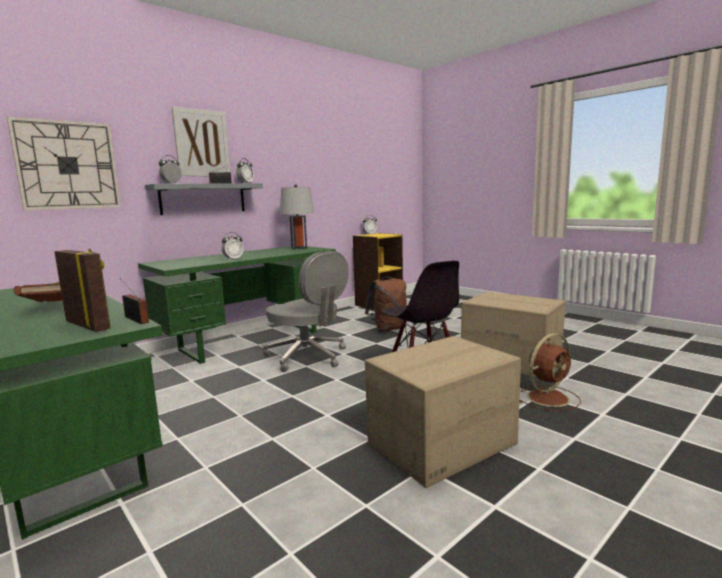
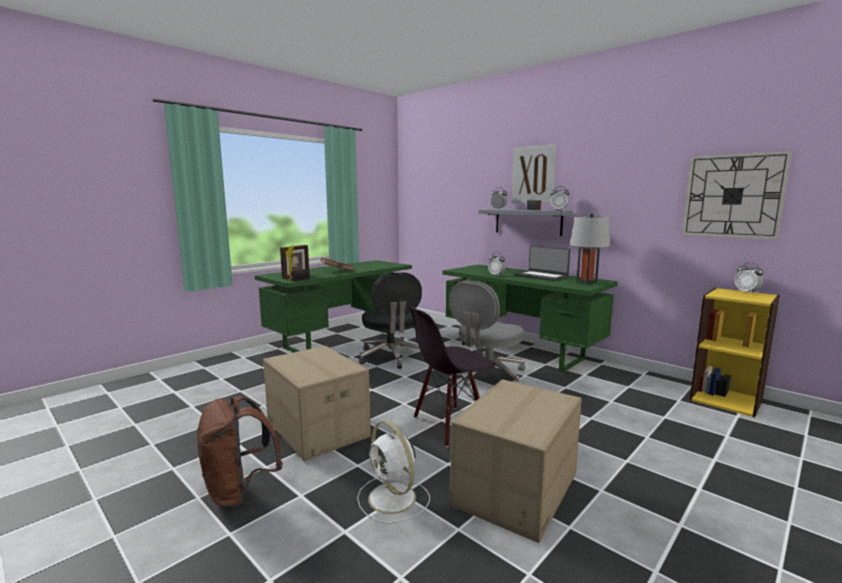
camera: 85 degrees right, 0 degrees up
wall clock [7,116,121,210] -> wall clock moved to [682,150,792,240]
brown backpack [365,276,407,332] -> brown backpack moved to [197,396,283,508]
brown fan [519,334,581,411] -> white fan [357,421,430,524]
none -> black office chair [359,272,422,369]
none -> laptop [514,246,570,281]

